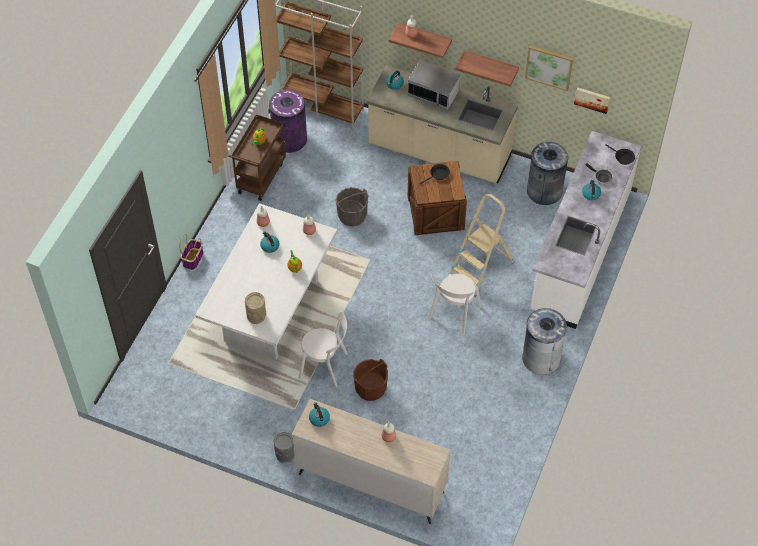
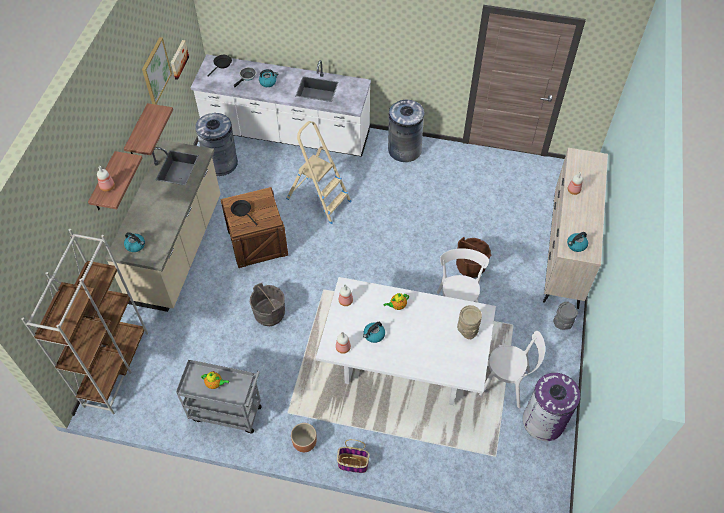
camera: 100 degrees left, 0 degrees up
brown cart [229,115,286,201] -> grey cart [176,360,262,433]
purple trash can [269,90,307,153] -> purple trash can moved to [523,373,581,441]
microwave [408,60,460,110] -> none
white chair [428,273,481,335] -> white chair moved to [479,331,545,408]
none -> brown planter [291,423,317,452]

